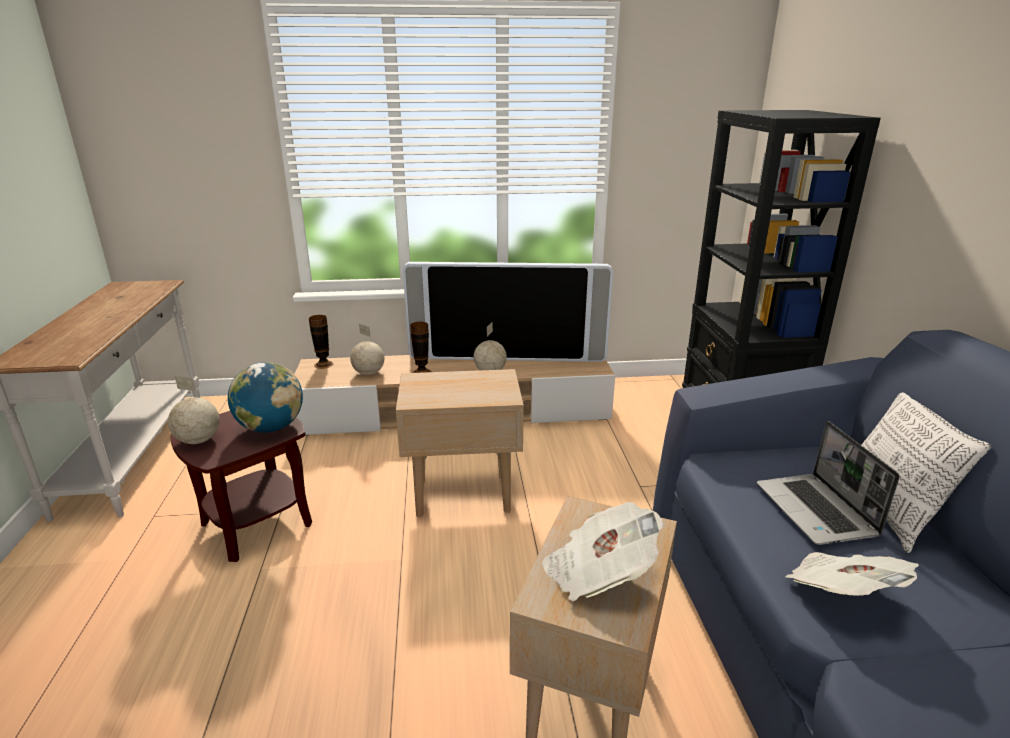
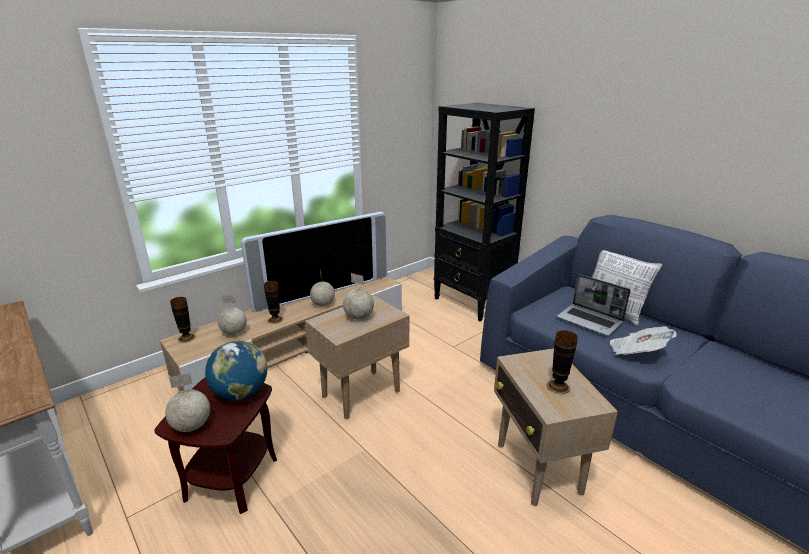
camera: 35 degrees left, 0 degrees up
newspaper [542,502,664,602] -> vase [547,330,578,394]
none -> globe [343,273,374,320]

